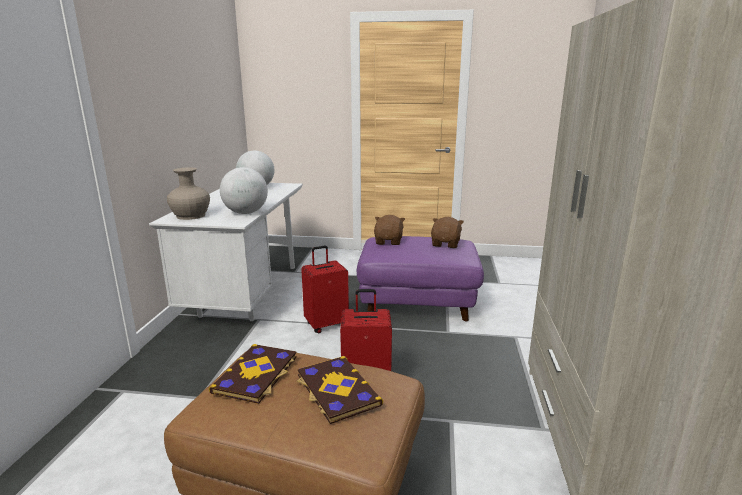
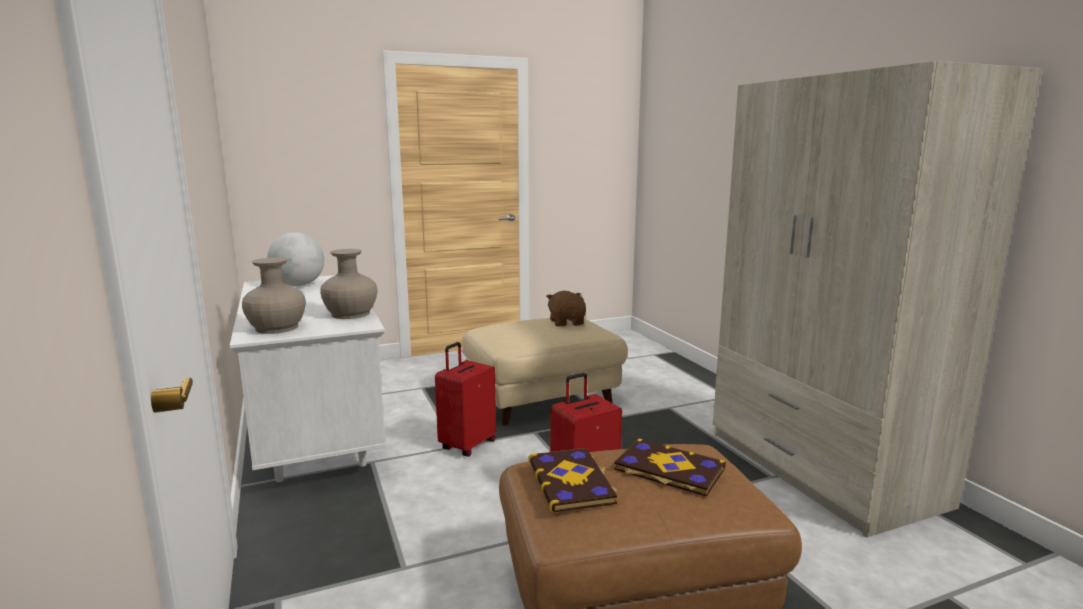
camera: 30 degrees left, 5 degrees down
globe [220,167,268,214] -> beige vase [320,249,378,319]
purple ottoman [357,236,484,321] -> beige ottoman [462,318,628,425]
brown plush toy [374,215,405,245] -> none

